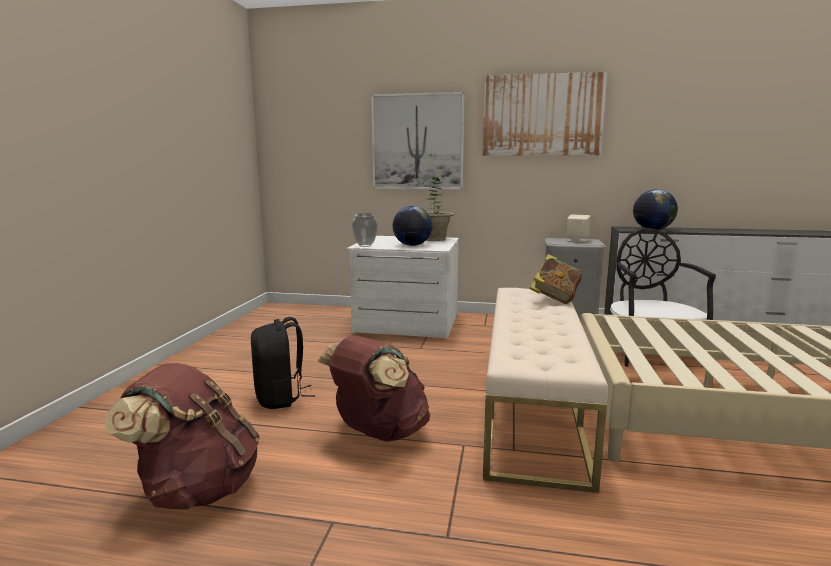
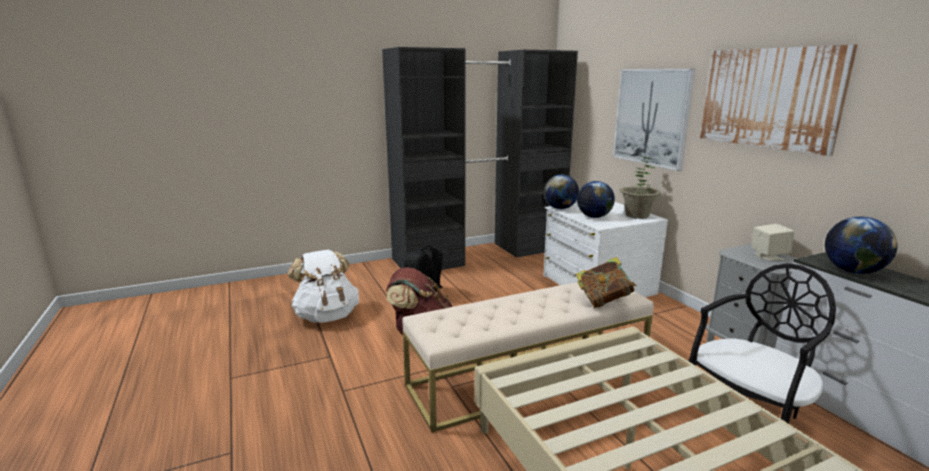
camera: 55 degrees right, 5 degrees up
brown backpack [105,363,260,509] -> white backpack [288,250,359,323]
vase [352,213,378,247] -> globe [544,174,579,209]
none -> black wardrobe [382,47,578,270]

